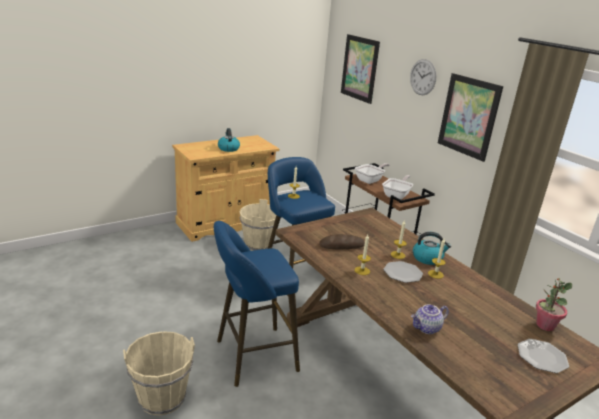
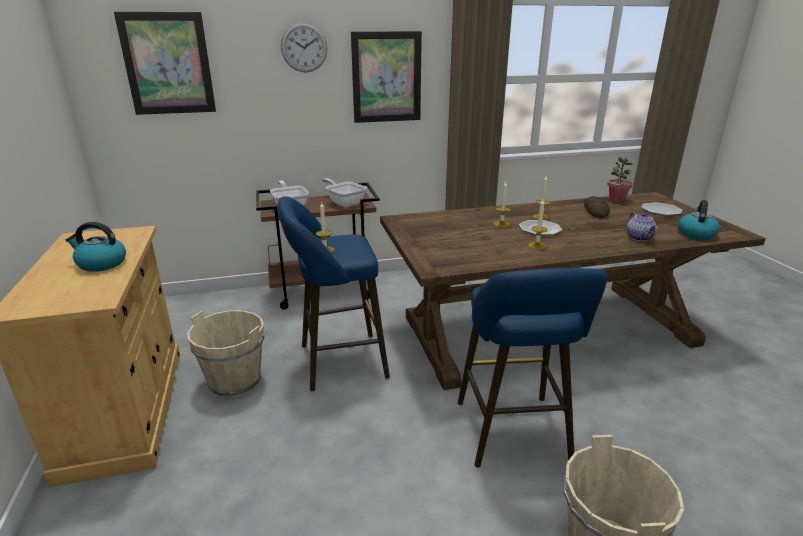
camera: 70 degrees left, 0 degrees up
bread [319,234,365,249] -> bread moved to [584,196,610,218]
kettle [413,232,451,265] -> kettle moved to [678,200,720,240]

